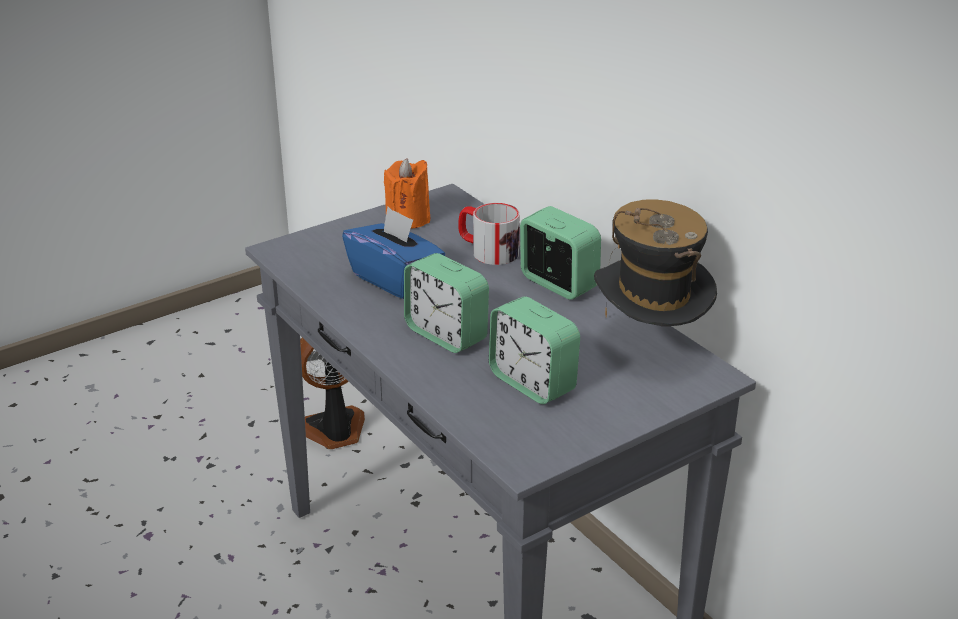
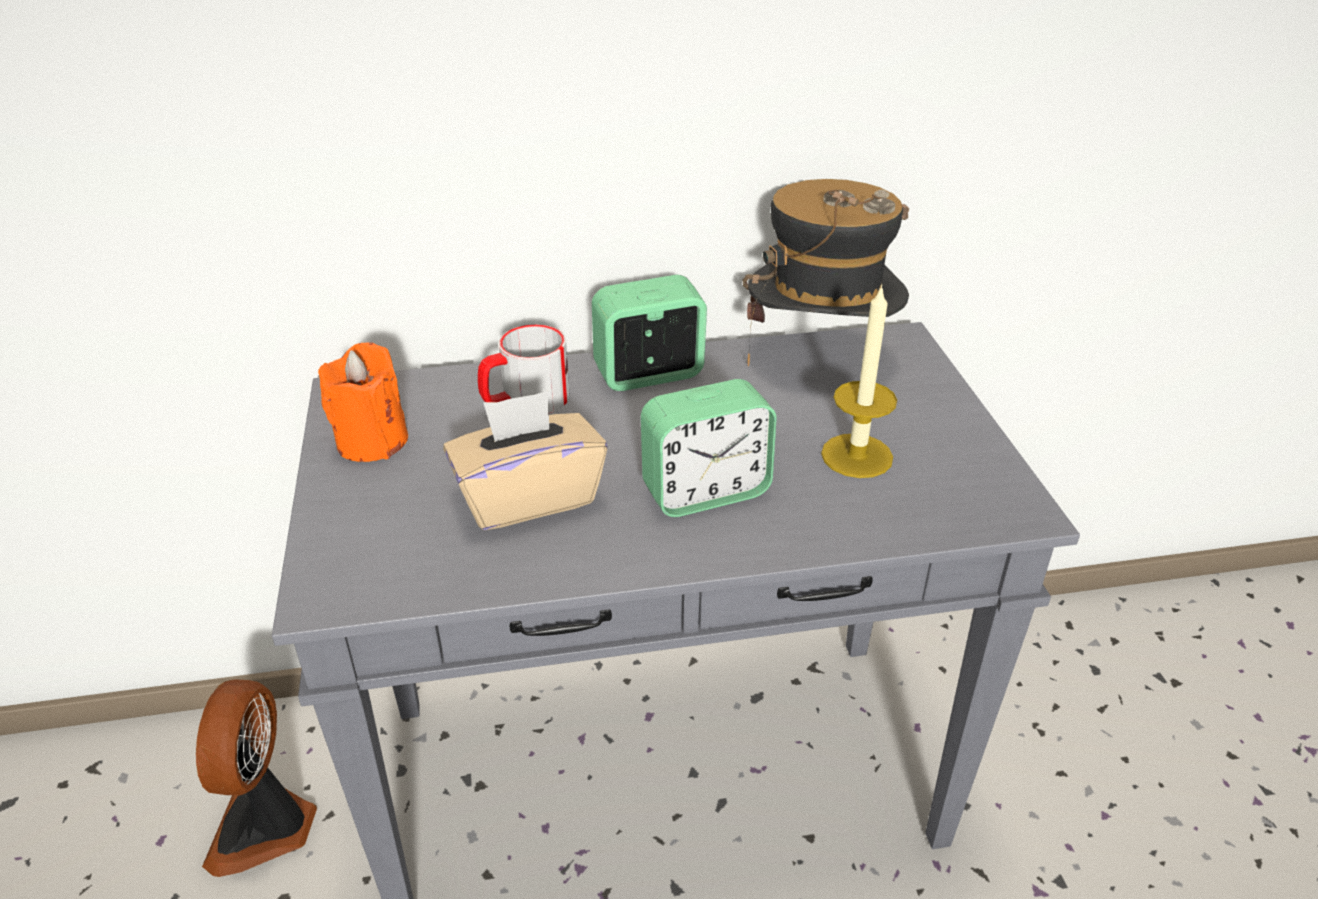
camera: 65 degrees left, 5 degrees up
blue tissue box [342,207,445,299] -> beige tissue box [443,391,608,530]
alarm clock [489,296,580,404] -> candle [821,284,897,478]

